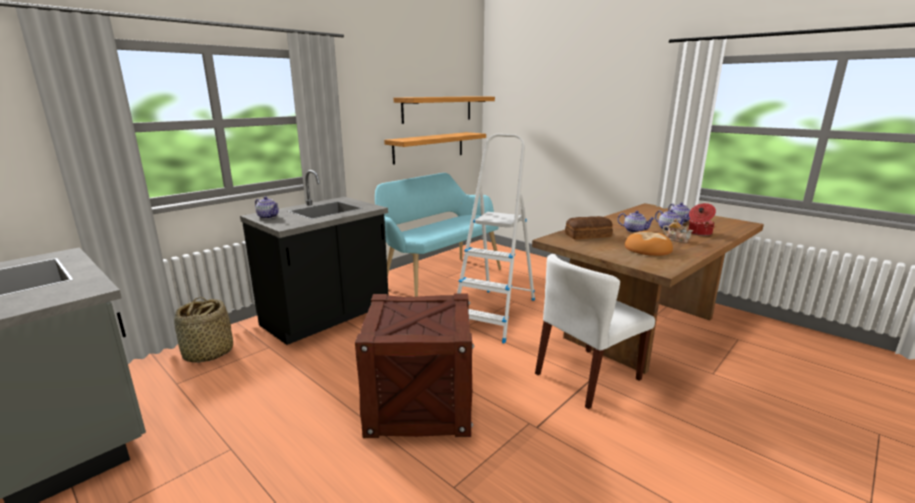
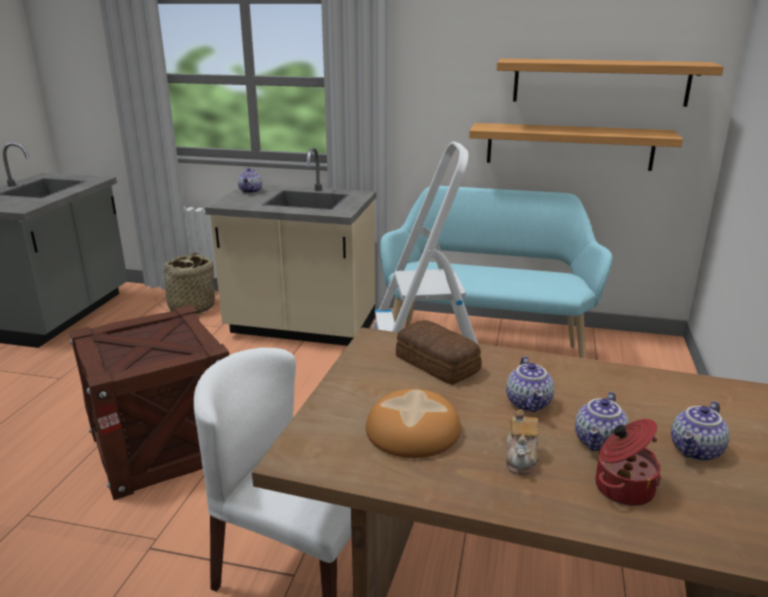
camera: 60 degrees right, 5 degrees up
black counter [240,170,389,345] -> beige counter [205,147,376,346]

